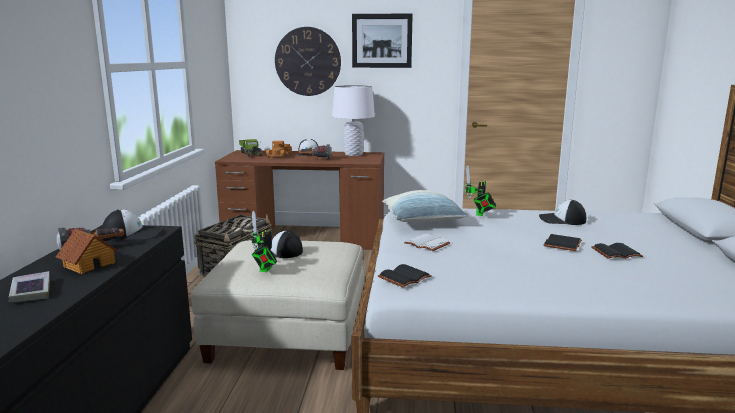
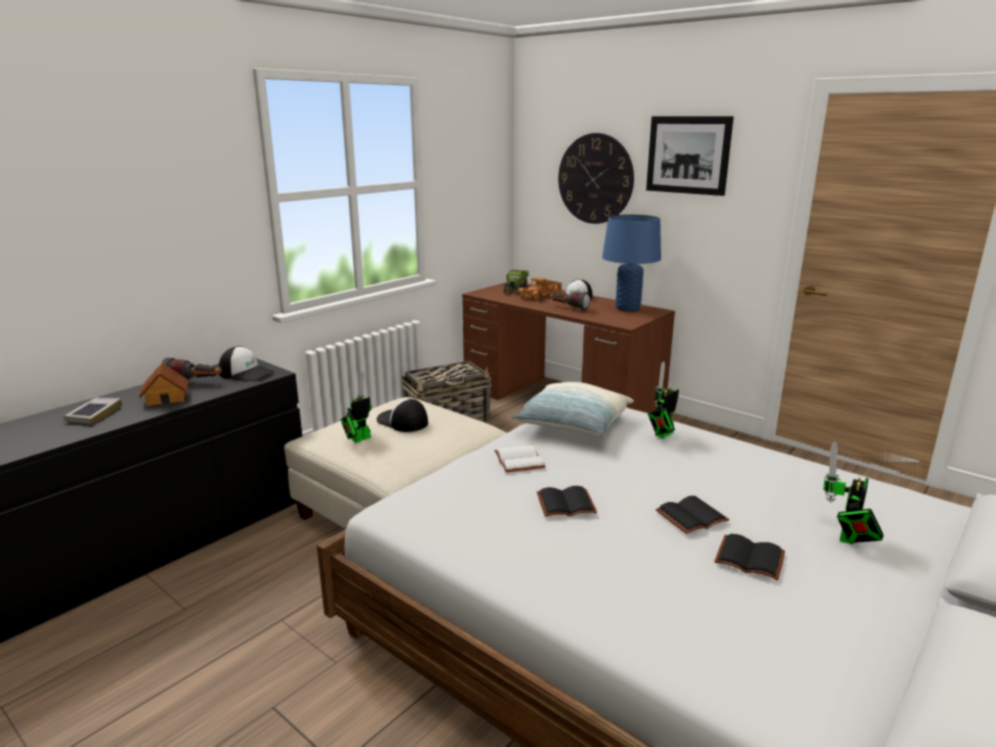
camera: 35 degrees right, 5 degrees up
white table lamp [332,85,375,156] -> blue table lamp [602,214,661,311]
black book [378,264,432,288] -> black book moved to [537,486,597,517]
cap [539,200,586,225] -> none
none -> toy robot [823,441,884,545]

